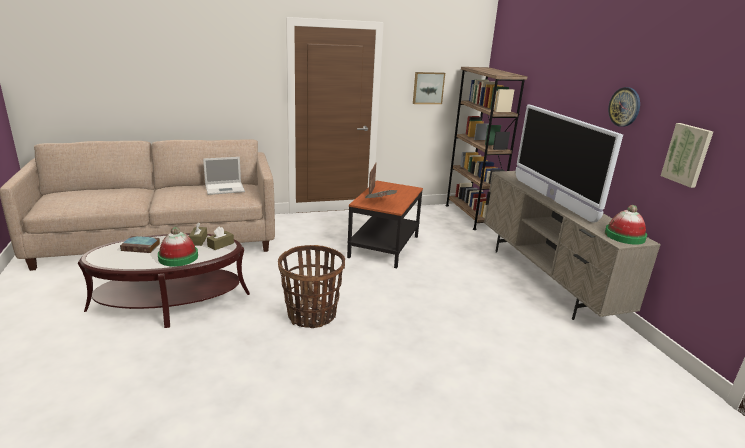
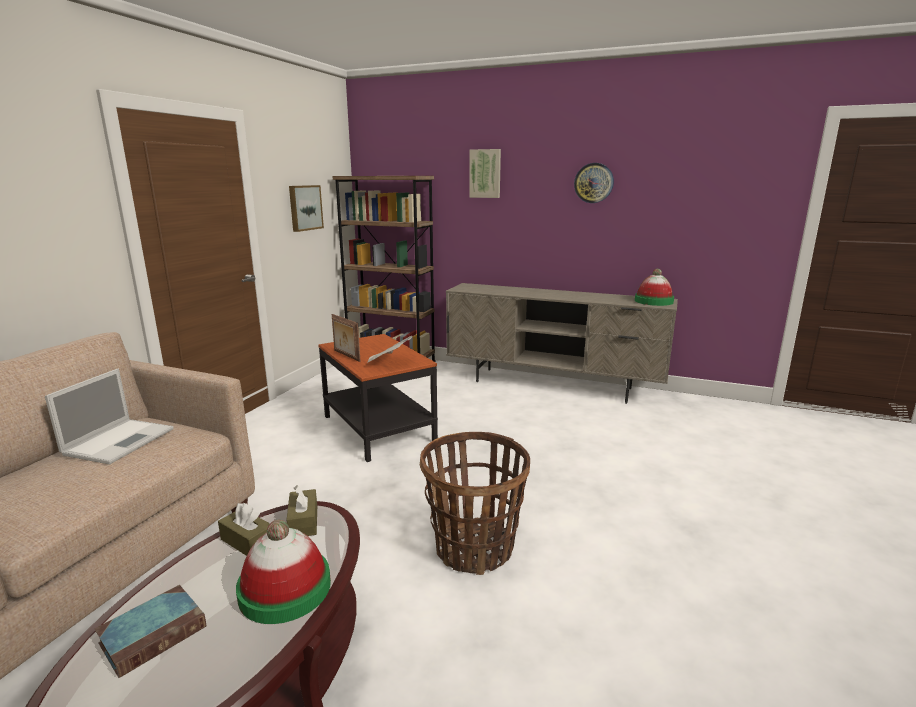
camera: 50 degrees left, 5 degrees down
television [516,105,623,223] -> none
picture [661,123,713,188] -> picture moved to [469,149,501,198]

